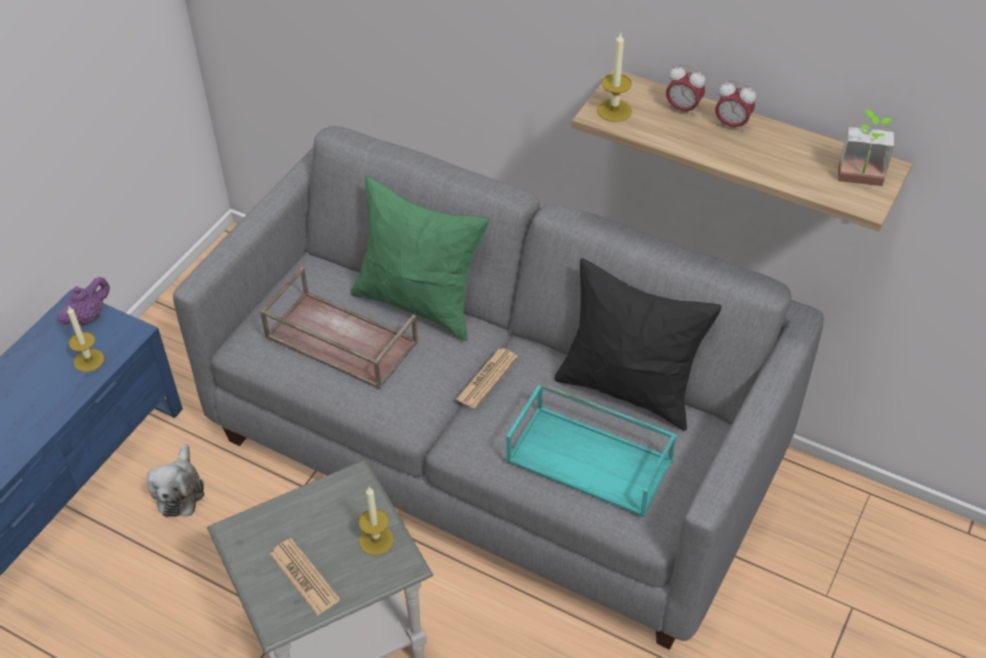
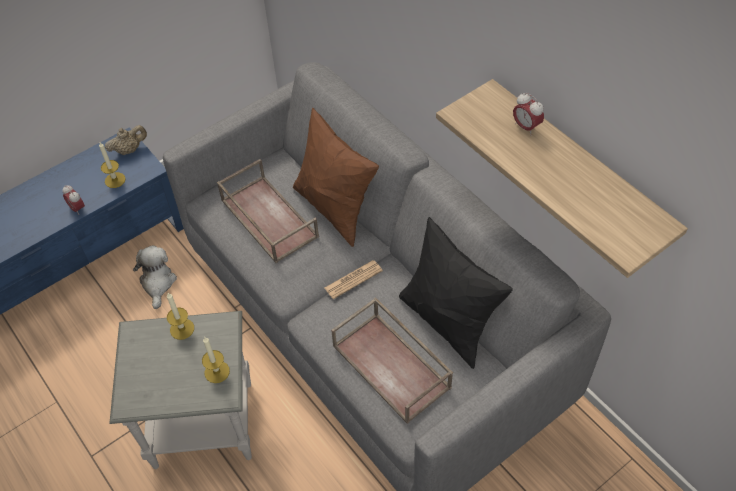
camera: 25 degrees right, 5 degrees up
purple teapot [57,277,110,326] -> beige teapot [105,125,147,155]
plush toy [147,444,205,517] -> plush toy turned 150 degrees clockwise [133,246,177,309]
newspaper [270,538,340,615] -> none
green pillow [351,176,489,341] -> brown pillow [293,108,379,247]
turquoise tray [506,382,677,517] -> brown tray [331,297,453,424]
candle [597,32,632,122] -> candle moved to [167,293,194,340]
alarm clock [715,80,756,132] -> alarm clock moved to [62,185,85,214]
potted plant [838,110,894,186] -> none

